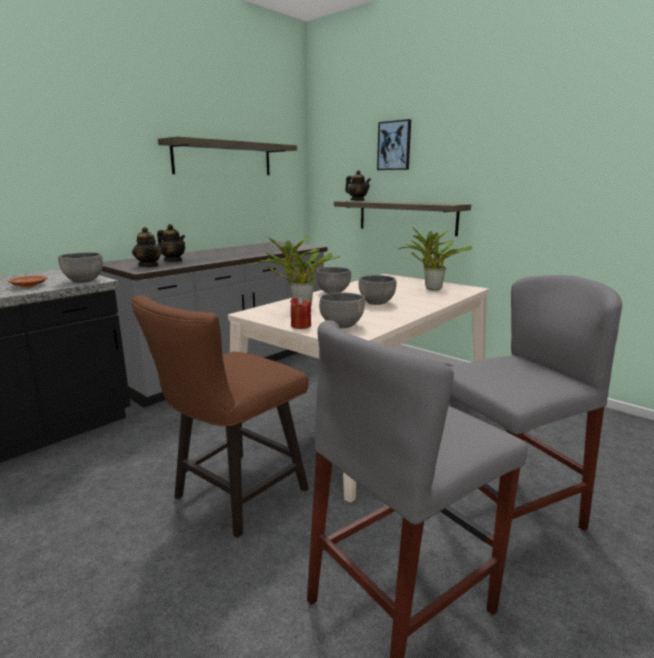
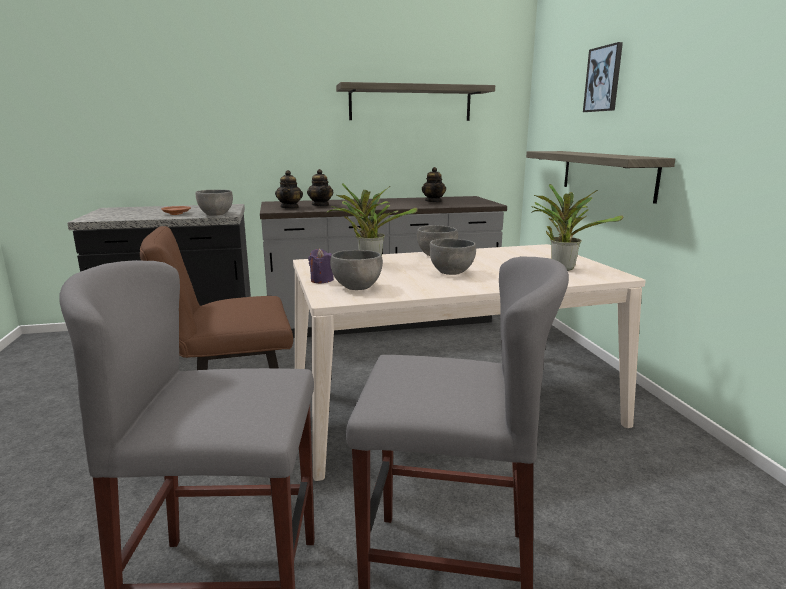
camera: 35 degrees right, 0 degrees up
red candle [290,297,311,329] -> purple candle [308,249,334,283]
teapot [345,170,371,201] -> teapot moved to [422,167,446,202]

